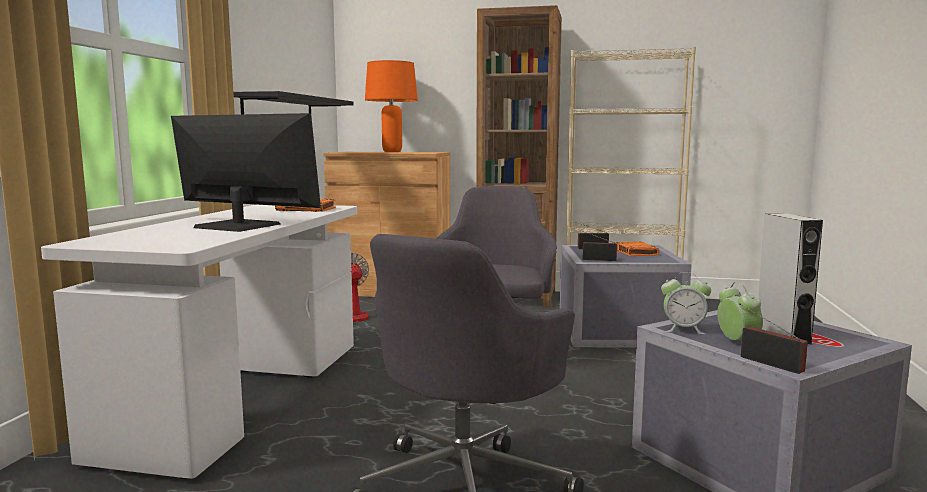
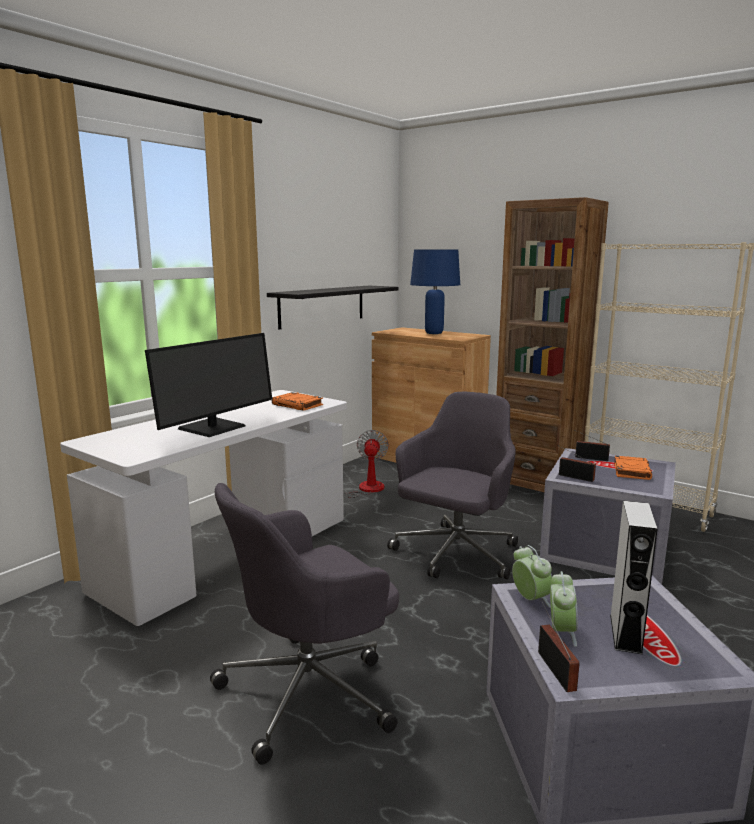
camera: 25 degrees right, 5 degrees up
monitor [171,113,321,232] -> monitor turned 75 degrees clockwise [145,333,272,437]
orange table lamp [365,60,418,152] -> blue table lamp [410,249,460,334]
alarm clock [661,272,711,335] -> alarm clock turned 150 degrees counterclockwise [512,545,552,608]

